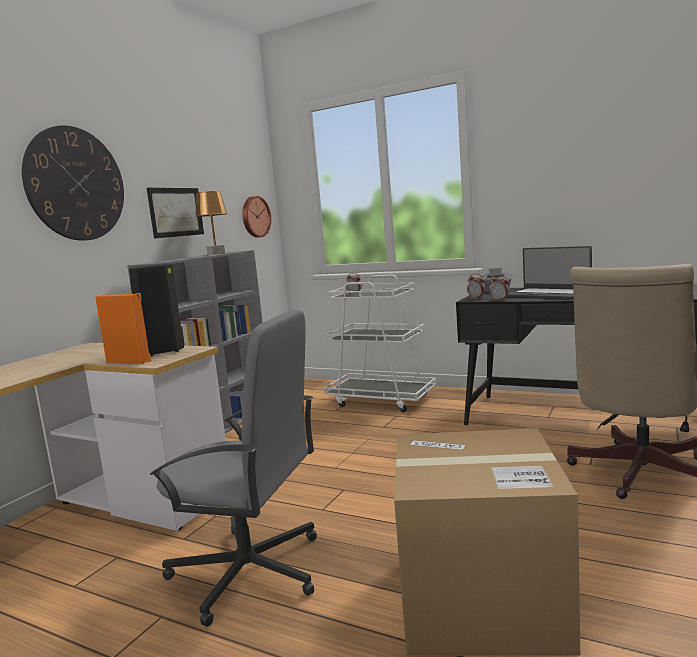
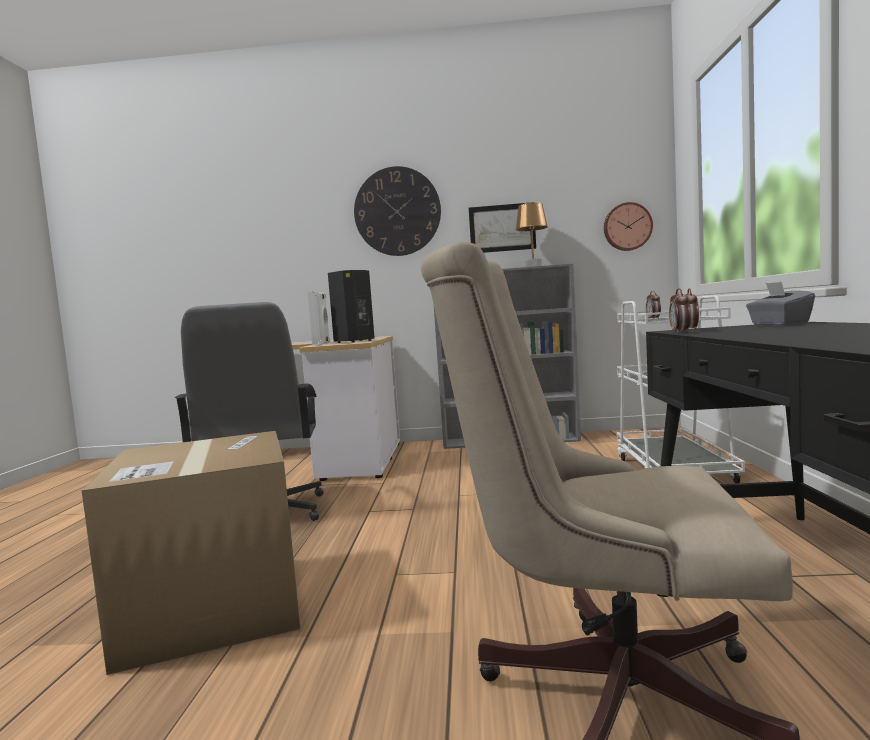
camera: 65 degrees right, 5 degrees down
orange speaker [95,293,151,364] -> white speaker [307,291,330,345]
laptop [506,246,592,300] -> none

